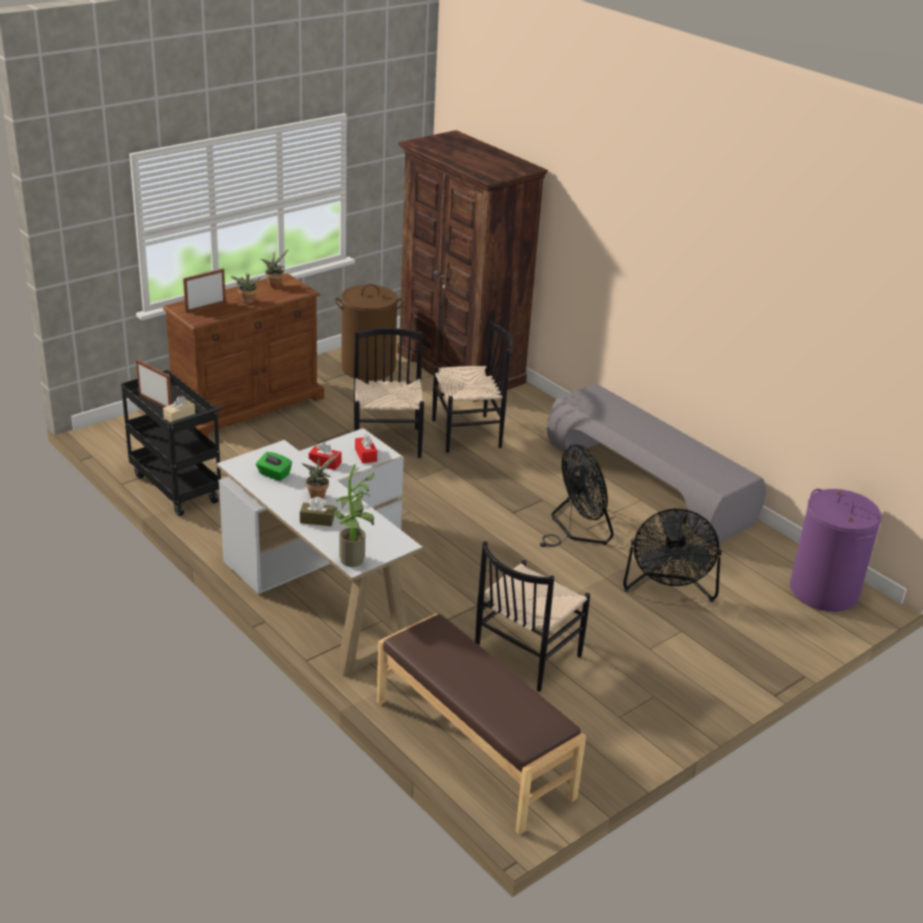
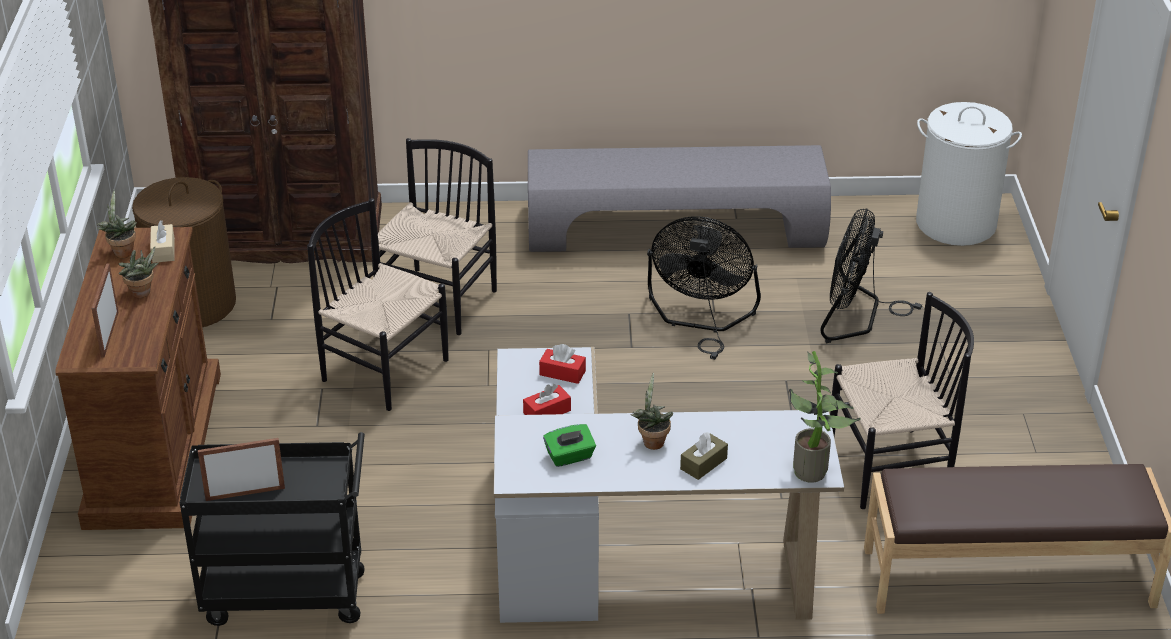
camera: 50 degrees left, 5 degrees up
beige tissue box [163,396,195,422] -> beige tissue box moved to [150,220,175,263]
black chair [475,541,590,692] -> black chair turned 90 degrees counterclockwise [830,292,974,509]
black fan [623,509,722,602] -> black fan turned 150 degrees clockwise [821,208,924,343]
purple laundry basket [790,489,881,612] -> white laundry basket [916,102,1022,246]

